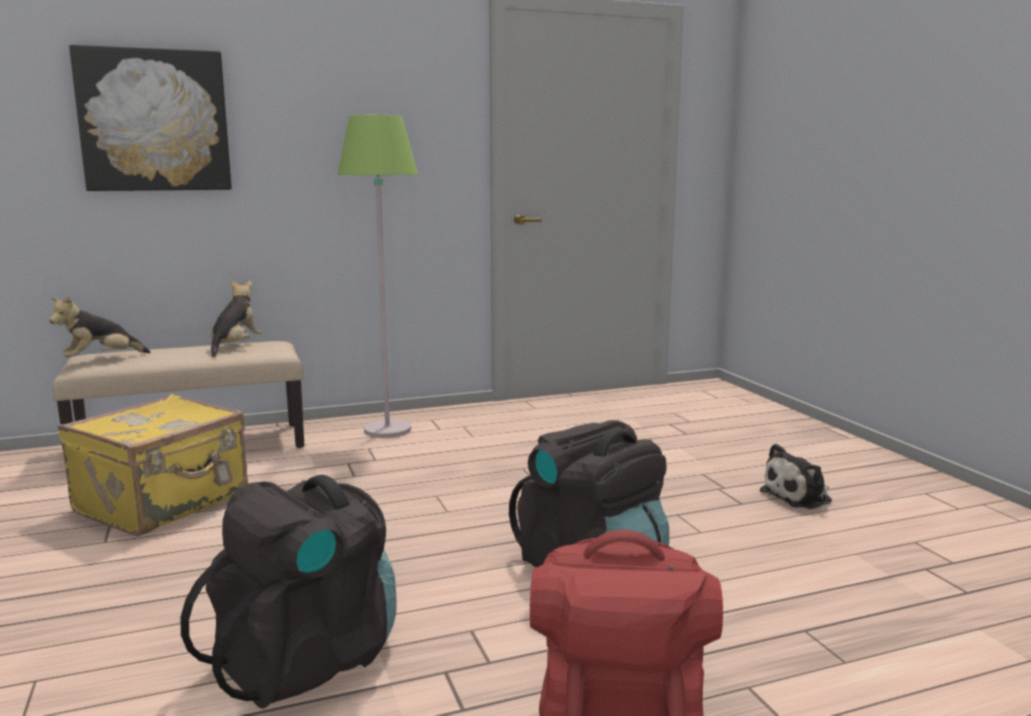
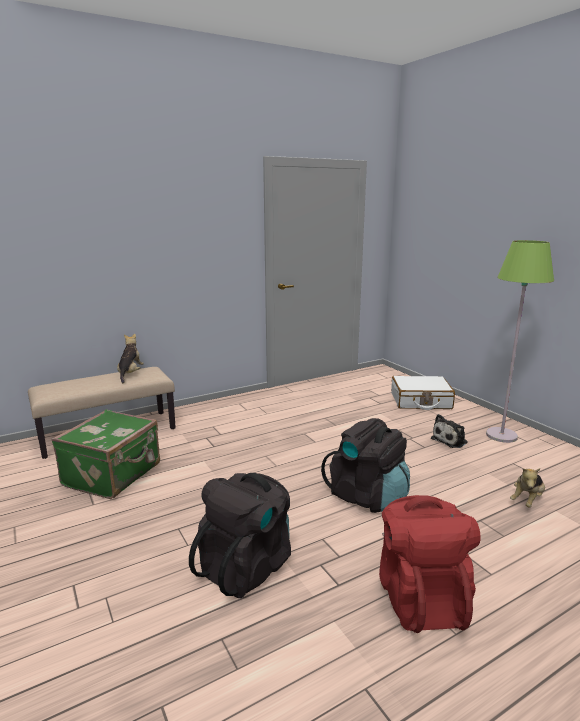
camera: 10 degrees left, 5 degrees up
plush toy [49,296,151,357] -> plush toy moved to [510,468,545,508]
yellow suitcase [58,394,248,536] -> green suitcase [52,409,160,499]
picture [69,45,232,191] -> none
green floor lamp [337,115,418,438] -> green floor lamp moved to [486,240,554,443]
none -> white suitcase [391,376,455,410]

